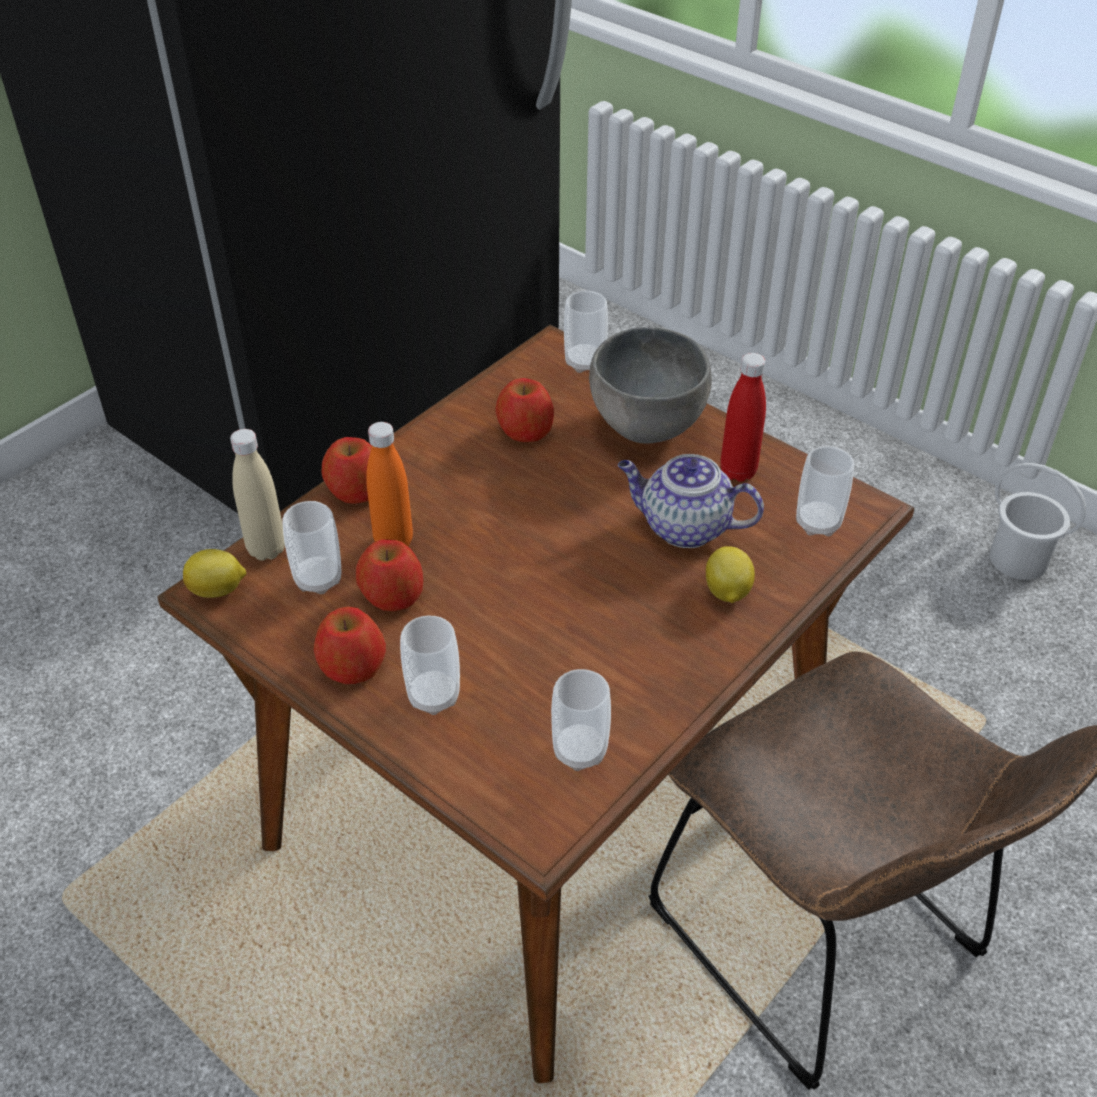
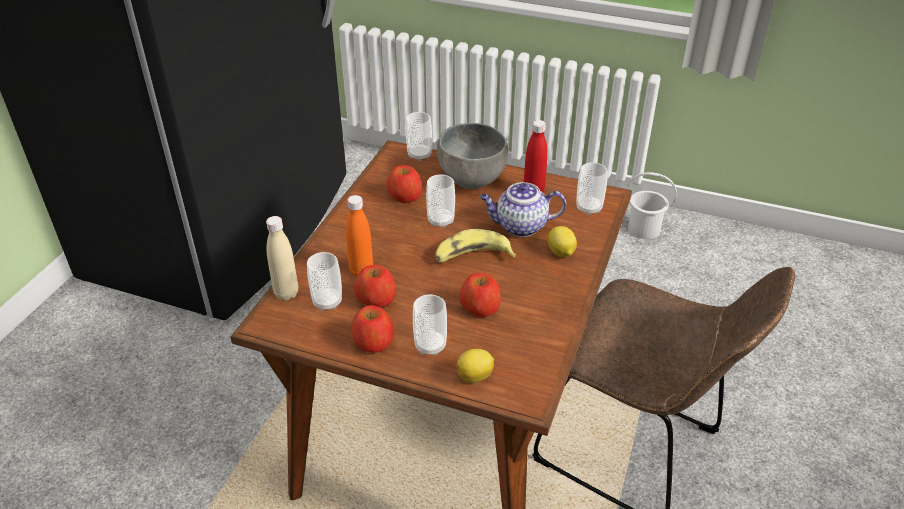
camera: 20 degrees left, 5 degrees down
lemon [183,549,247,598] -> lemon moved to [456,349,494,383]
apple [321,437,372,504] -> apple moved to [459,273,501,317]
cup [551,669,611,771] -> cup moved to [426,174,455,228]
none -> banana [435,229,516,263]

